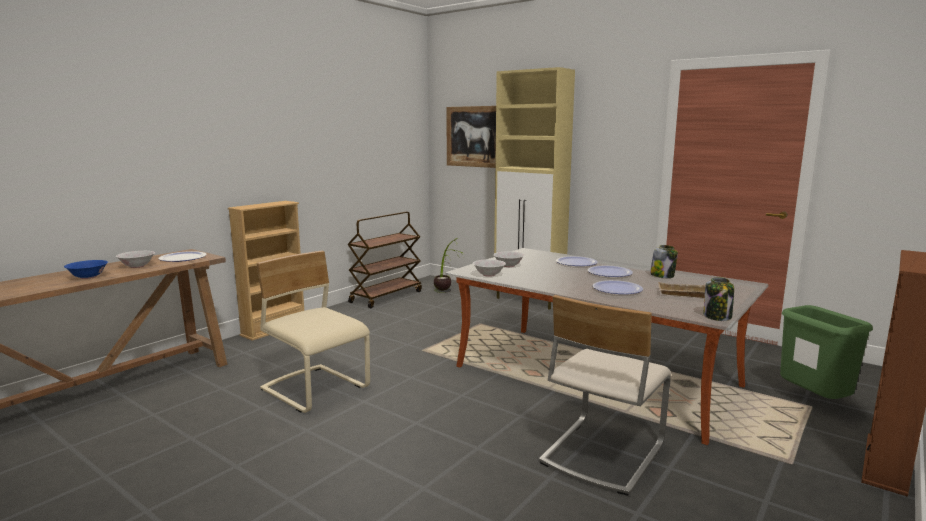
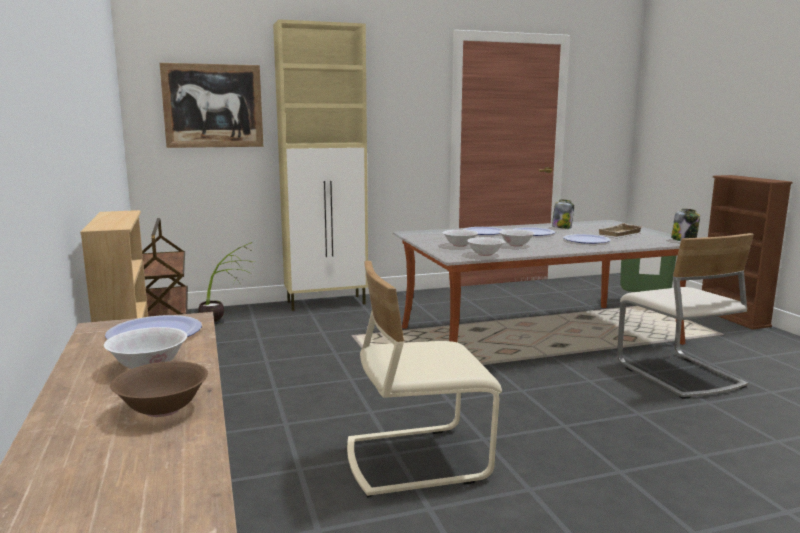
camera: 55 degrees left, 0 degrees up
blue bowl [64,260,108,279] -> brown bowl [110,361,208,417]
none -> white bowl [499,229,535,246]

